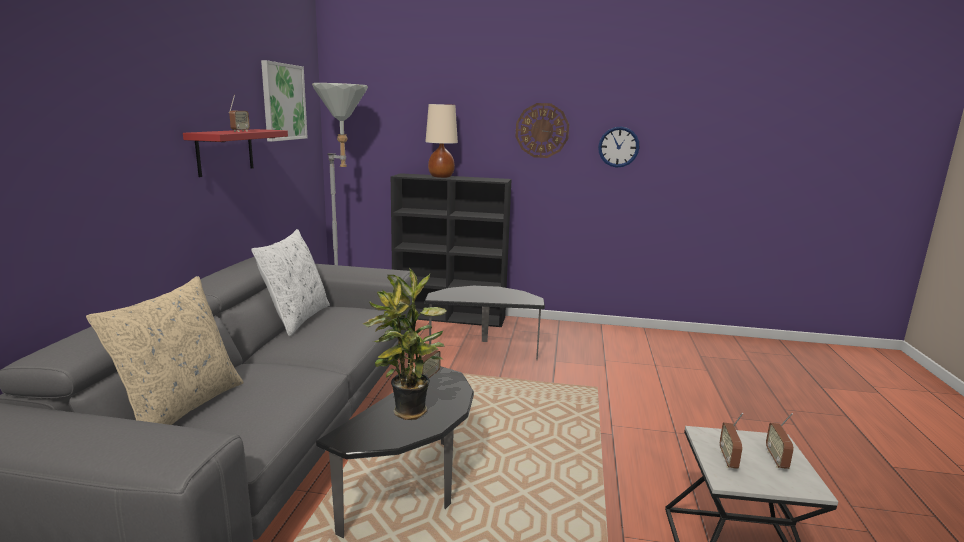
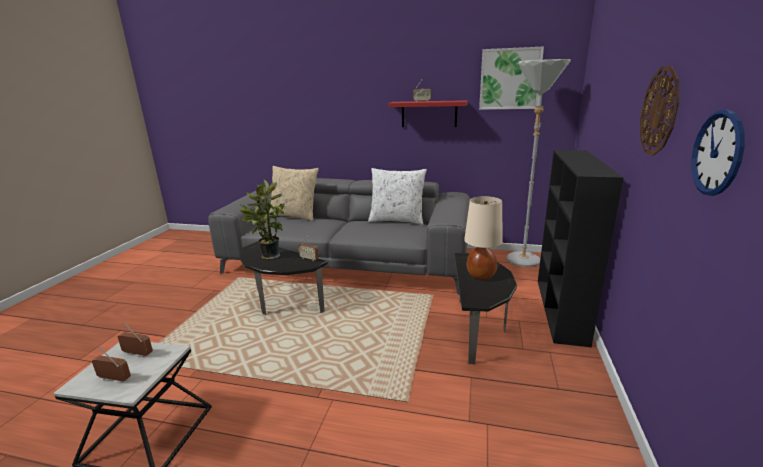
camera: 95 degrees right, 5 degrees up
beige table lamp [425,104,458,178] -> beige table lamp moved to [464,196,503,280]

